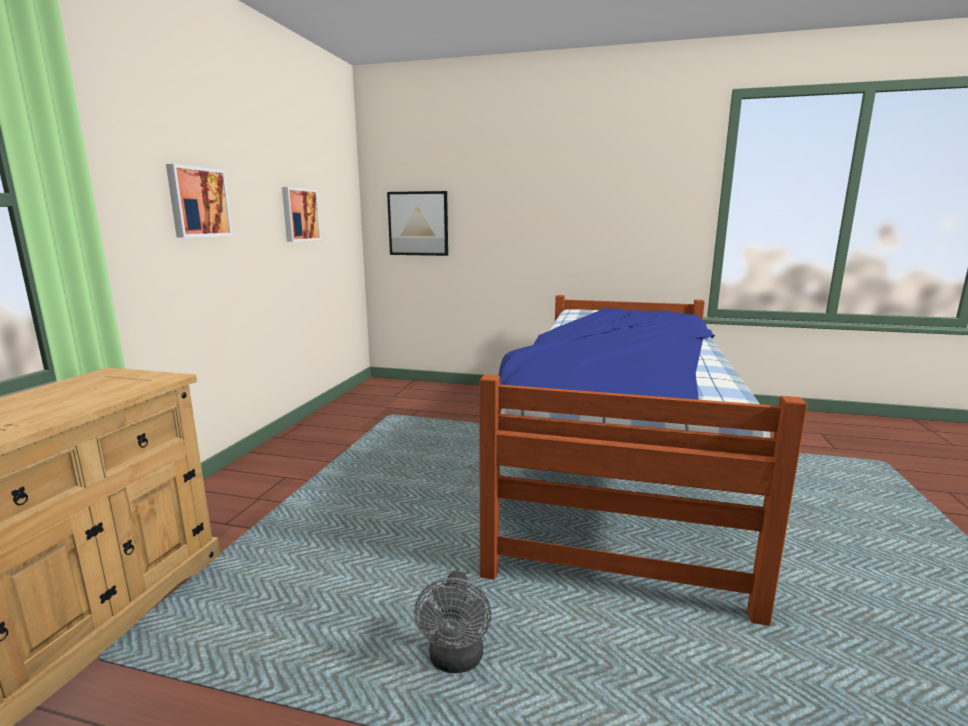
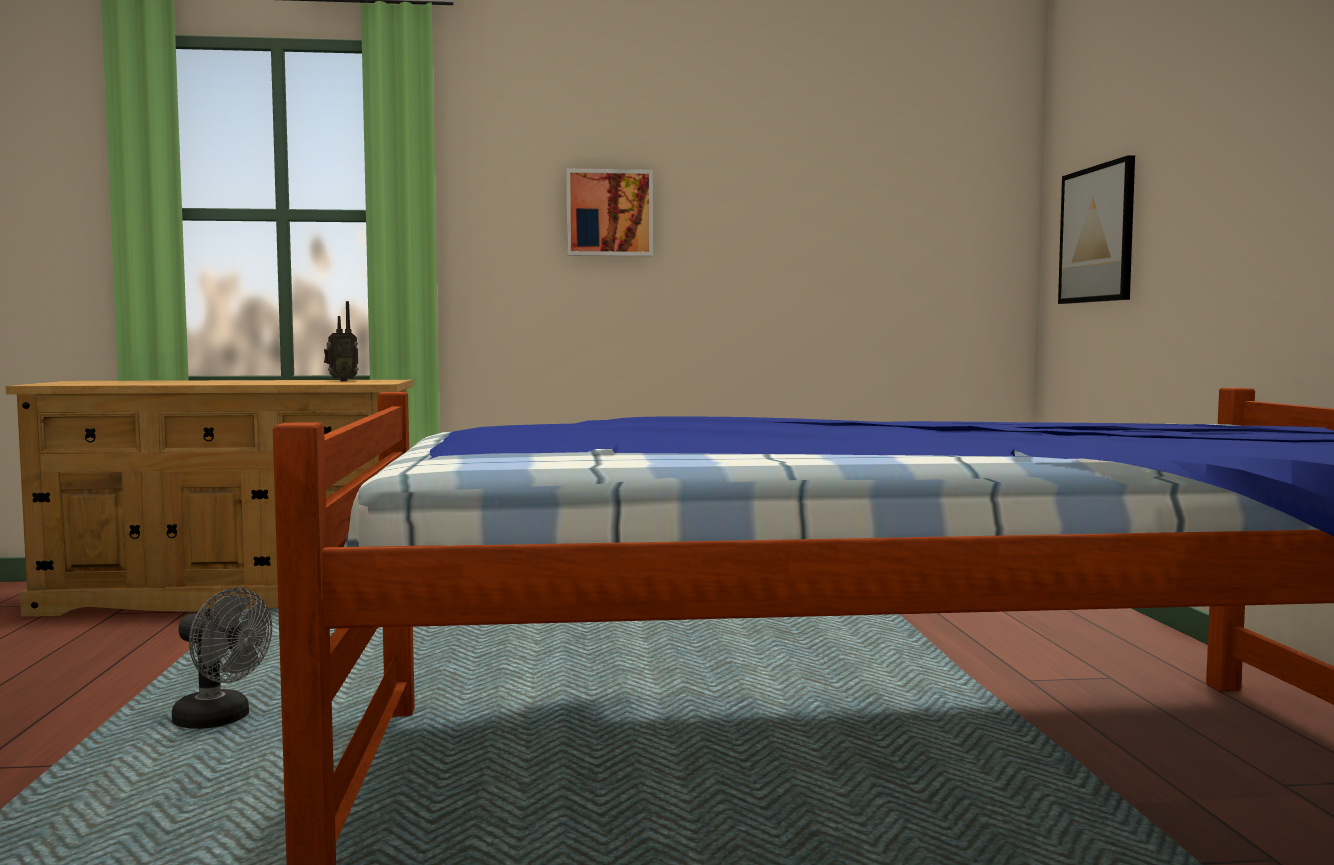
camera: 70 degrees right, 10 degrees down
picture [282,187,321,242] -> none
grey fan [414,571,492,673] -> grey fan turned 135 degrees counterclockwise [172,588,272,729]
none -> radio [324,301,359,381]

